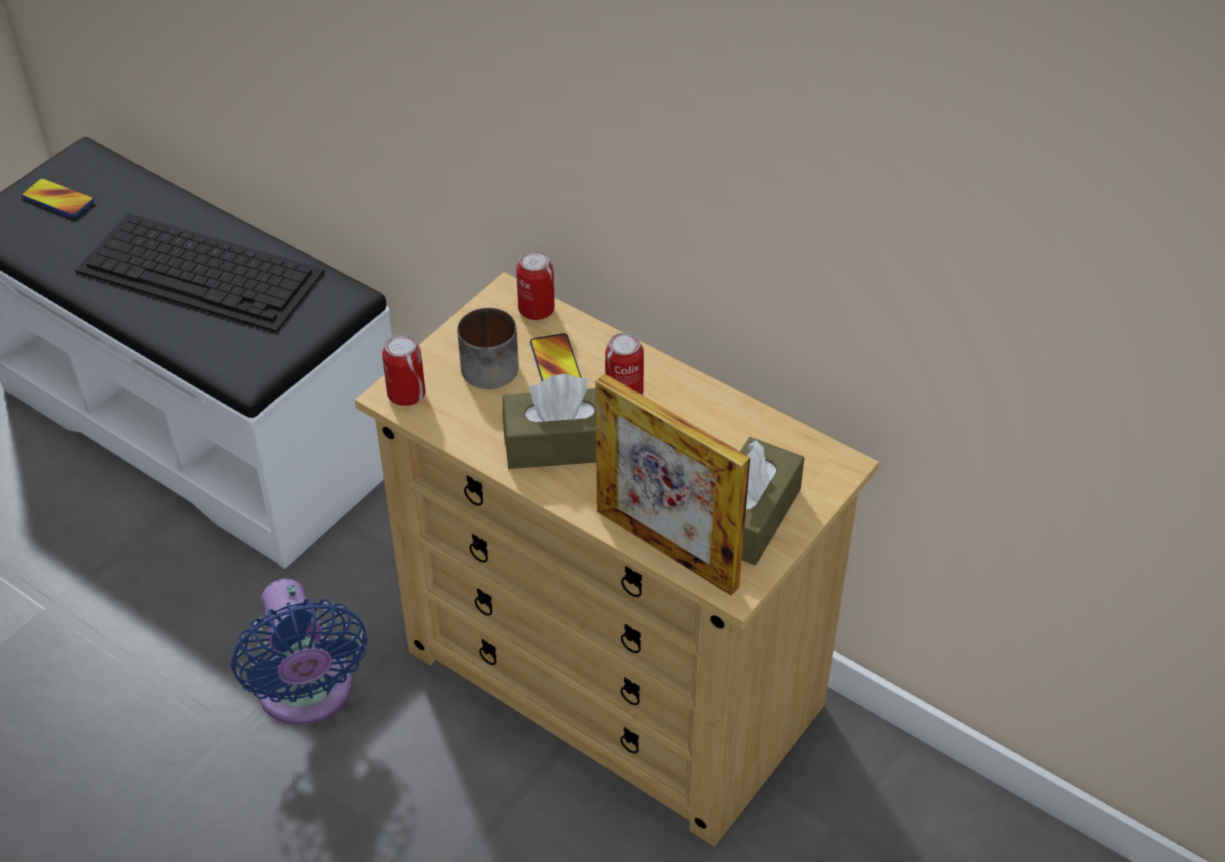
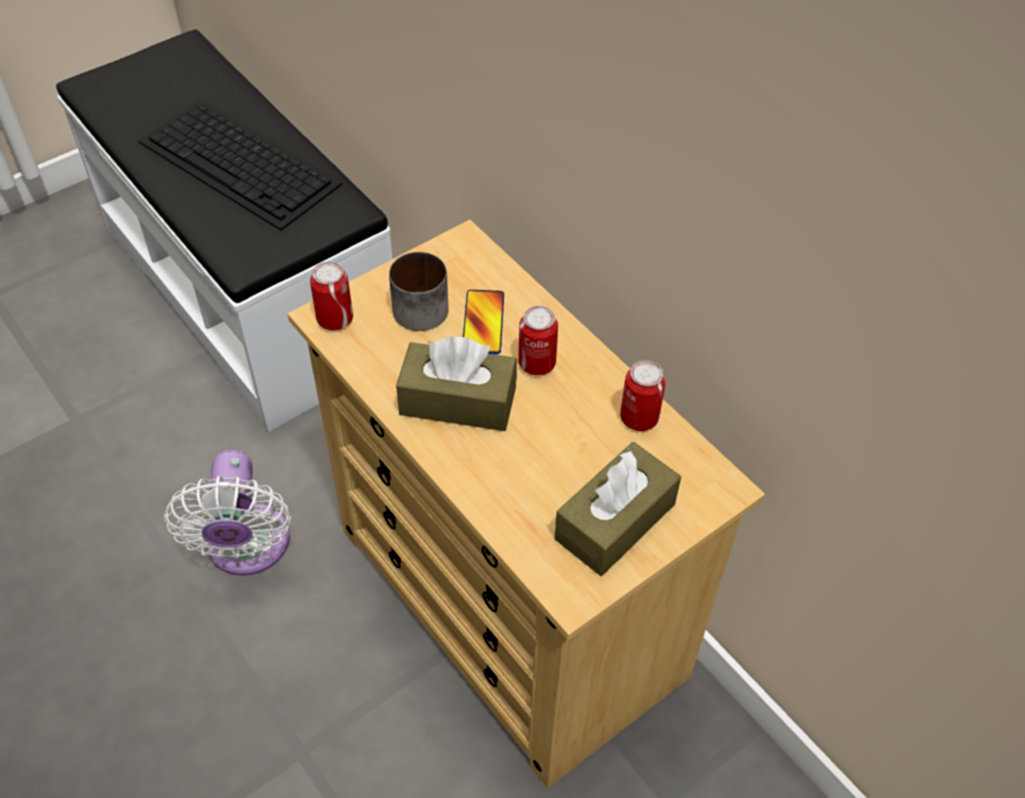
camera: 15 degrees right, 5 degrees up
phone [21,178,95,217] -> none
blue fan [231,579,368,725] -> white fan [164,450,291,576]
can [516,250,555,320] -> can moved to [620,360,666,431]
picture frame [596,373,750,595] -> none

